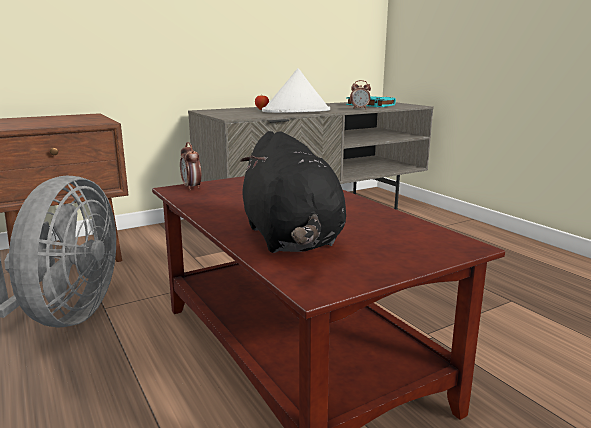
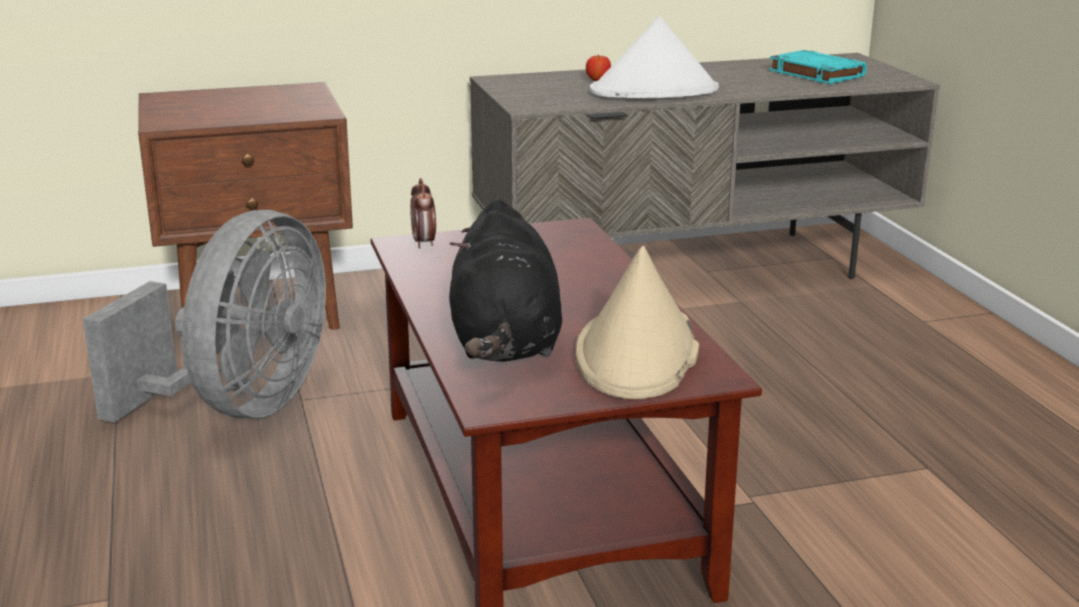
camera: 15 degrees right, 5 degrees up
alarm clock [350,80,371,109] -> none
none -> beige hat [576,246,699,399]

